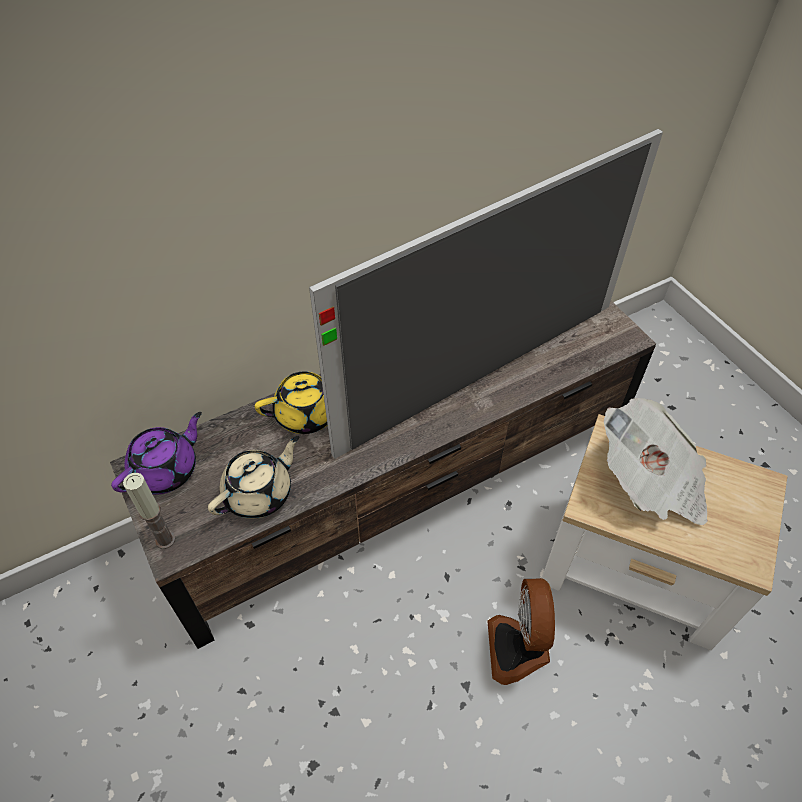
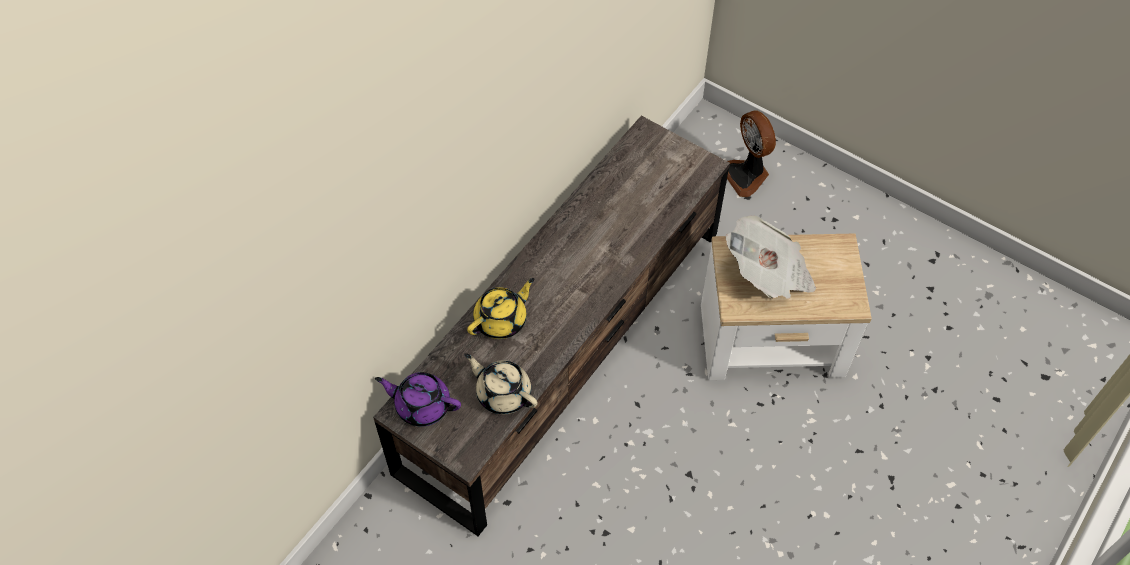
camera: 25 degrees left, 5 degrees up
purple teapot [111,412,202,495] -> purple teapot turned 90 degrees counterclockwise [375,372,461,426]
candle [123,473,175,549] -> none
beige teapot [208,436,299,519] -> beige teapot turned 75 degrees counterclockwise [465,353,538,414]
television [309,129,663,459] -> none
fan [487,578,555,685] -> fan moved to [727,110,776,197]

